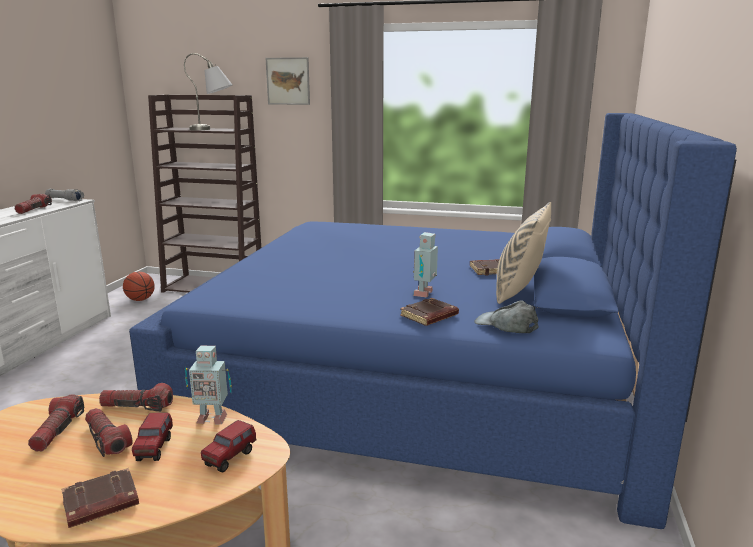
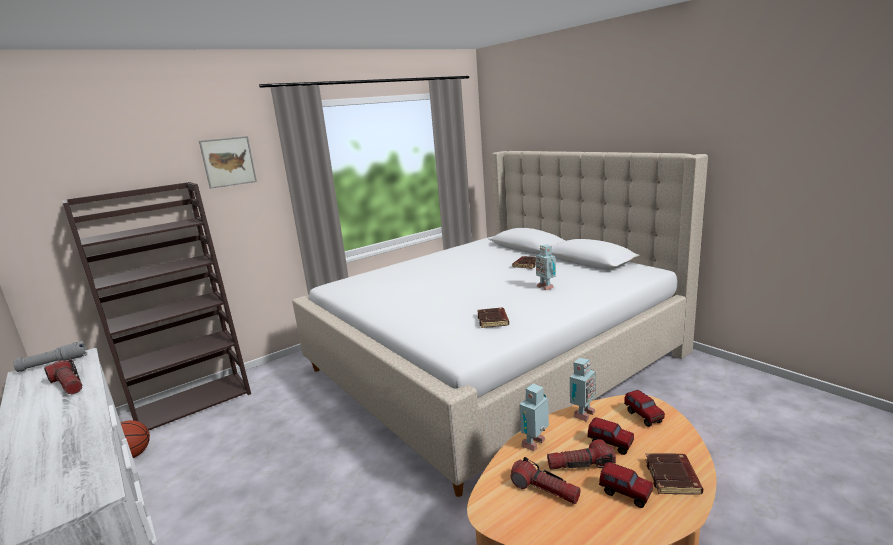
camera: 50 degrees left, 0 degrees up
flashlight [99,383,173,412] -> toy robot [519,383,549,452]
blue bed [129,113,737,529] -> beige bed [292,151,708,497]
grey table lamp [184,53,232,130] -> none
brown book [400,298,459,326] -> brown book moved to [478,308,509,328]
grey cap [474,300,539,333] -> none
beige pillow [496,202,551,304] -> none
none -> toy truck [599,462,653,508]

